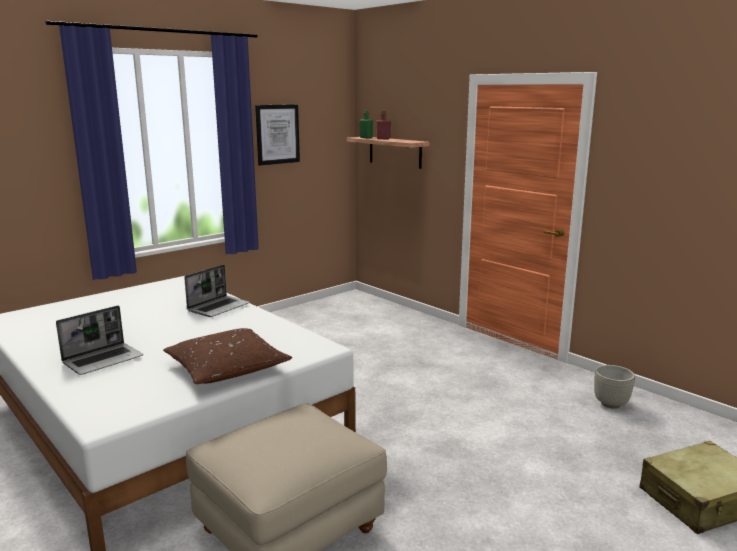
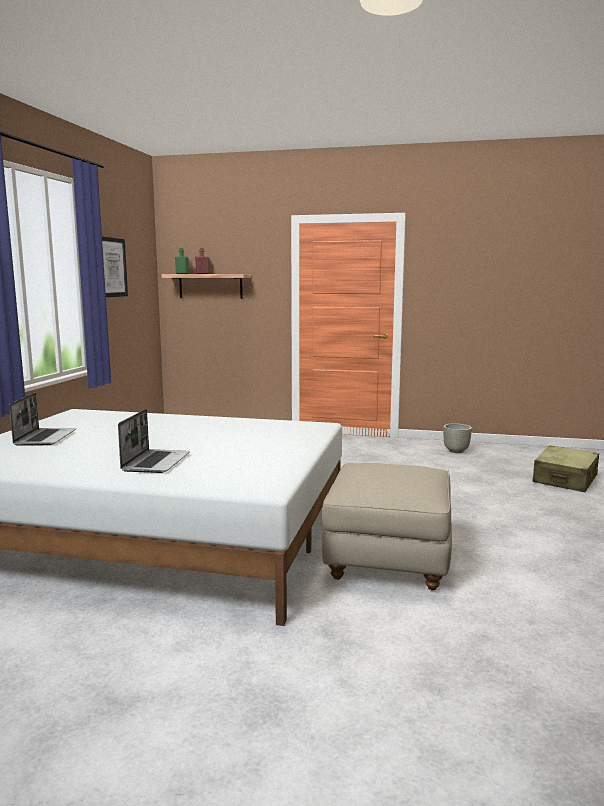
camera: 35 degrees left, 5 degrees down
brown pillow [163,328,292,384] -> none
laptop [184,265,250,317] -> laptop moved to [9,393,76,446]

